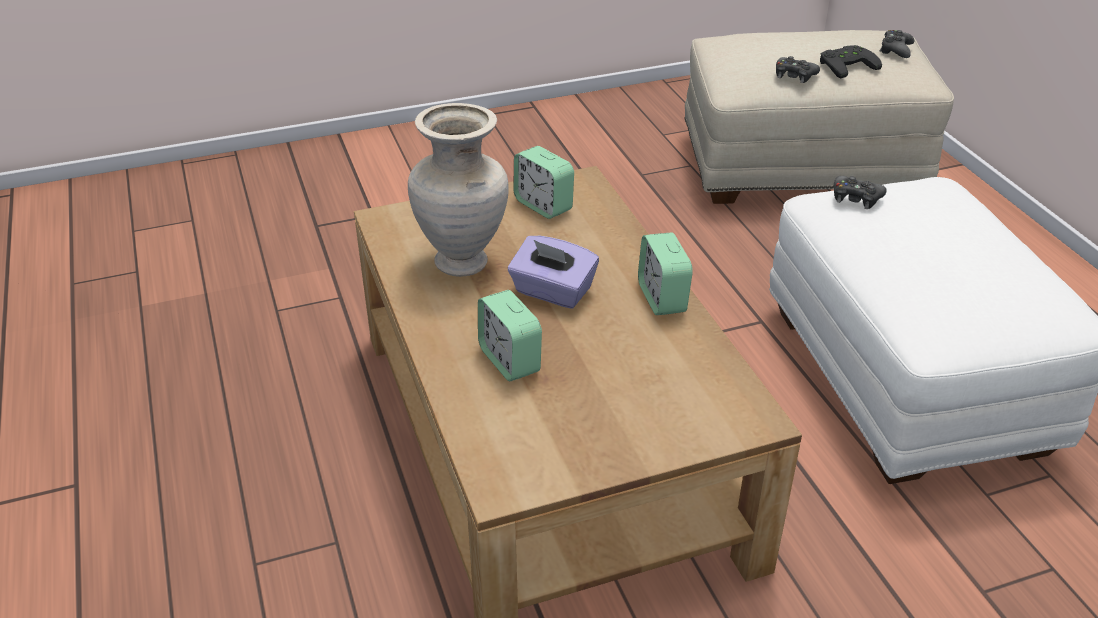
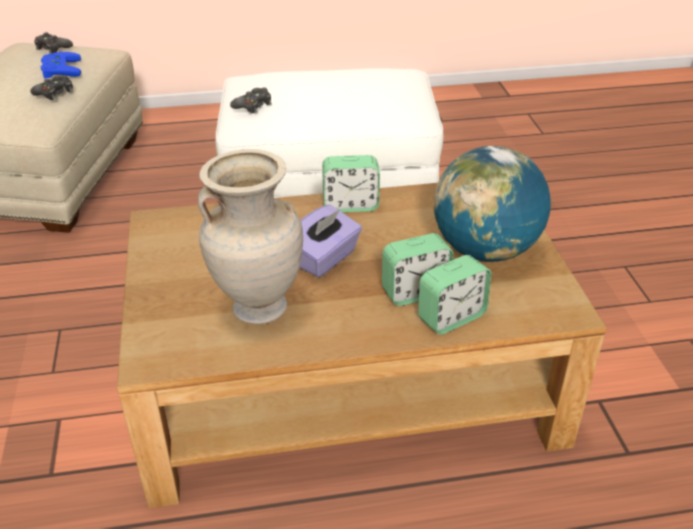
camera: 80 degrees left, 0 degrees up
alarm clock [513,146,574,219] -> alarm clock moved to [418,255,491,335]
black game controller [820,45,882,78] -> blue game controller [40,52,81,79]
none -> globe [433,146,551,262]

